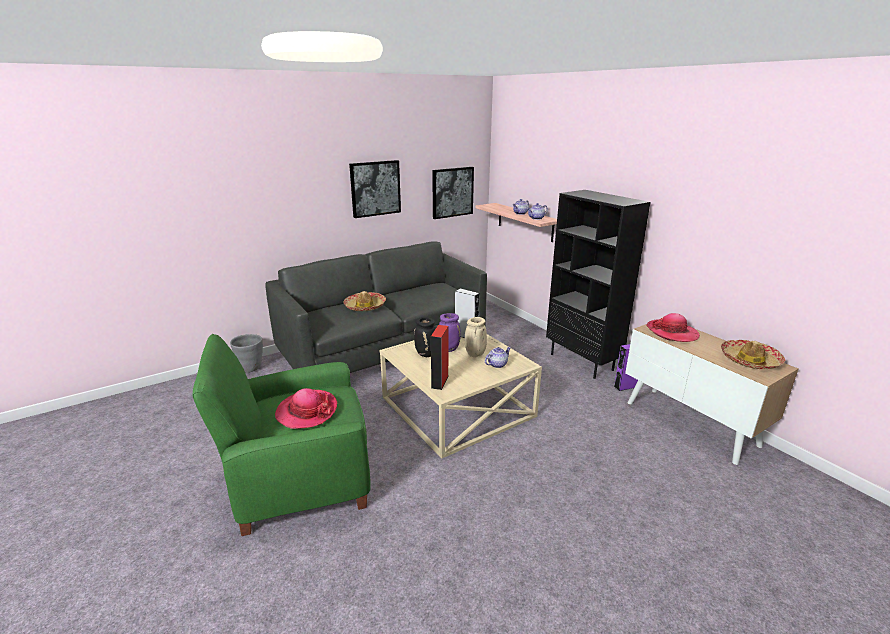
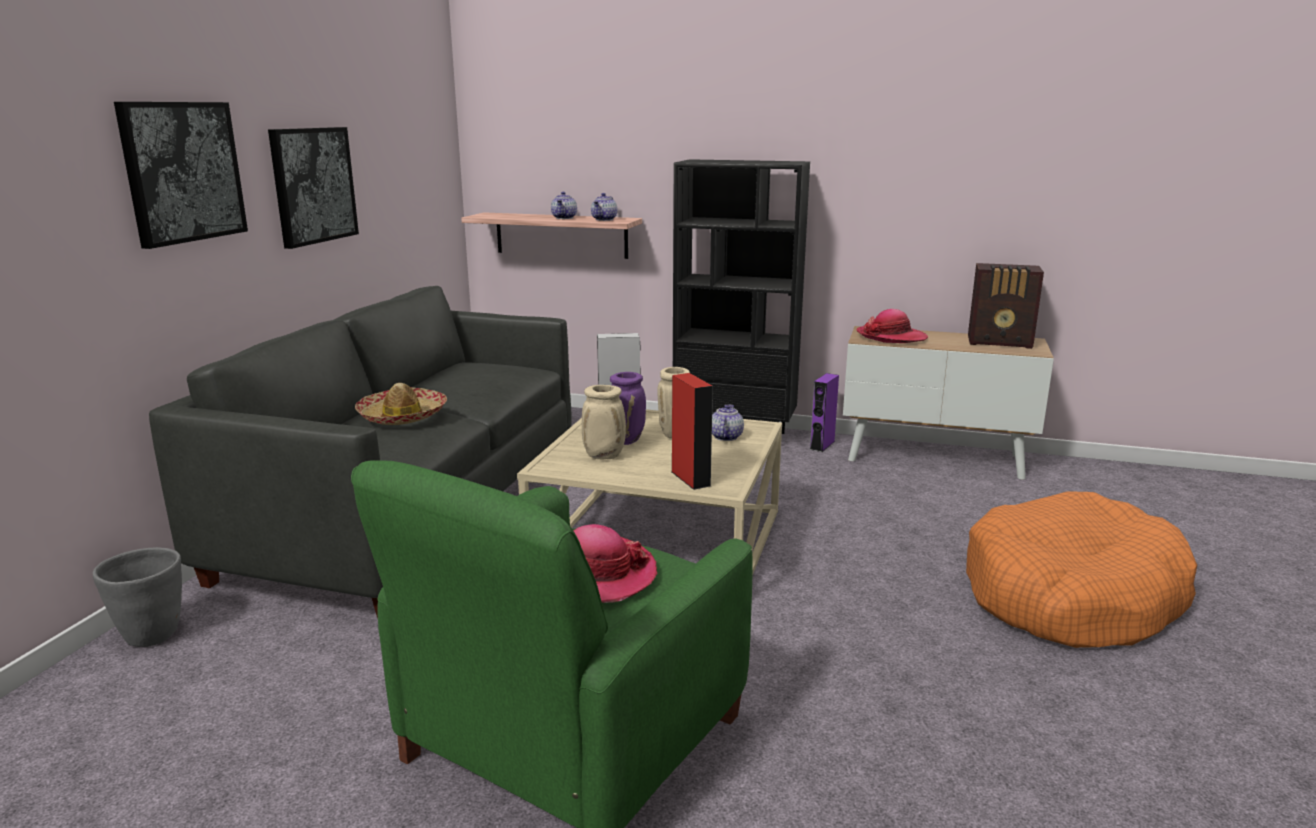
camera: 40 degrees left, 5 degrees down
black vase [414,317,435,357] -> beige vase [582,385,626,460]
picture [432,167,474,219] -> picture moved to [114,102,248,249]
hat [721,340,785,369] -> radio [968,263,1044,349]
none -> orange dog bed [966,491,1197,648]

